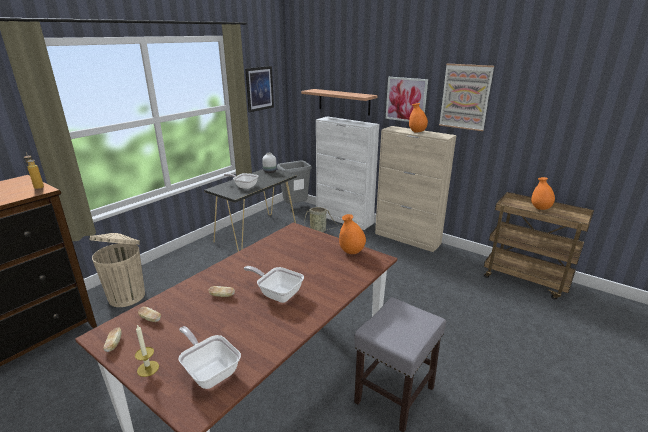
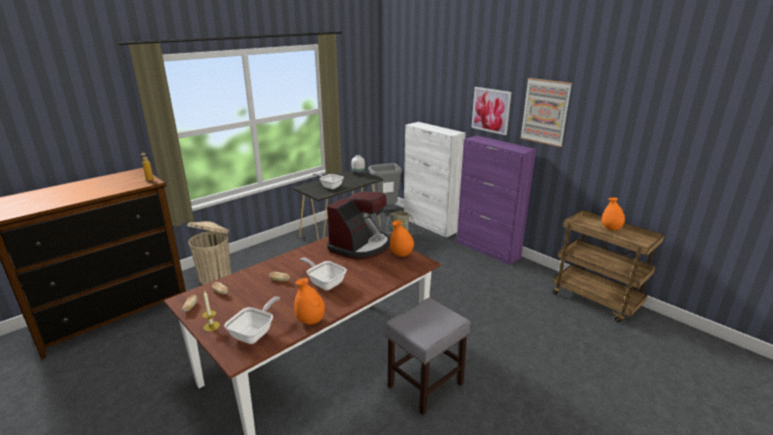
camera: 10 degrees right, 0 degrees up
frying pan [178,326,241,389] -> frying pan turned 60 degrees clockwise [224,296,280,344]
picture [245,66,274,112] -> none
shelf [301,89,378,116] -> none
beige cabinet [375,126,457,252] -> purple cabinet [457,135,536,265]
orange vase [409,103,428,133] -> orange vase moved to [294,278,325,325]
none -> coffee machine [327,191,390,259]

